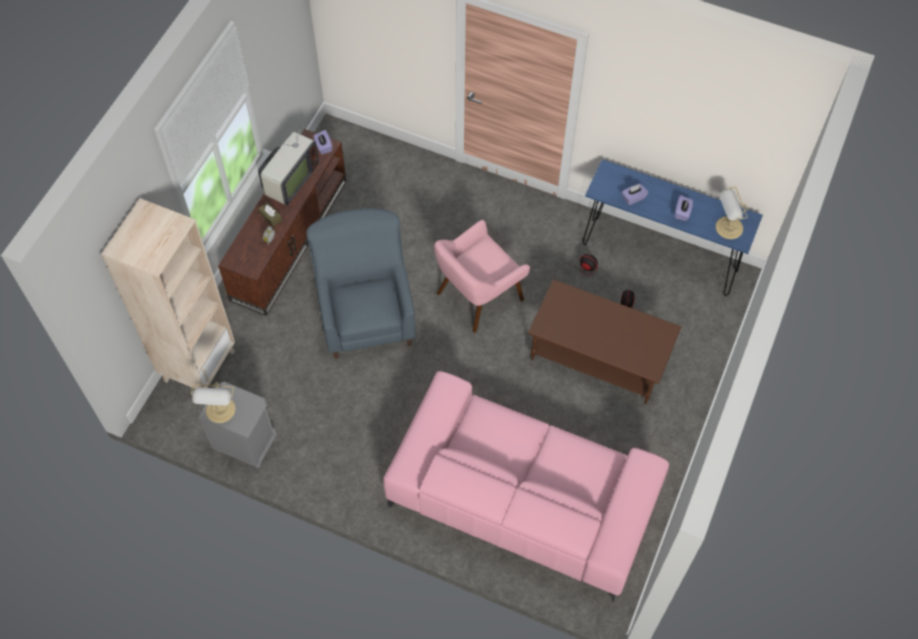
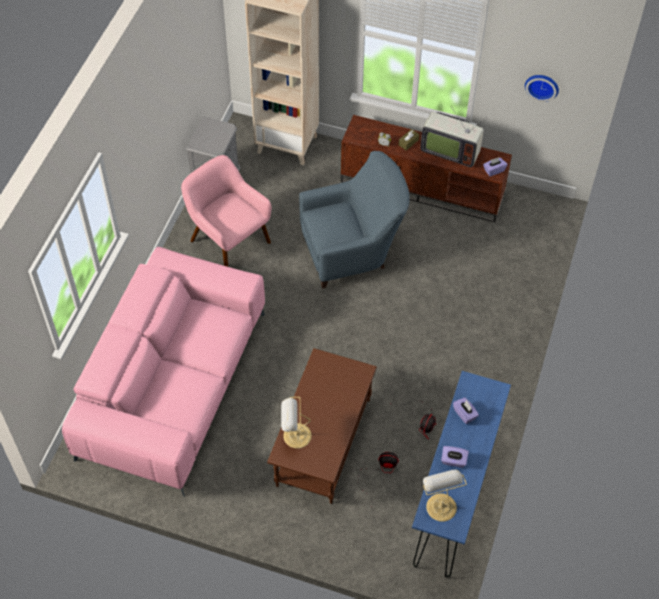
camera: 85 degrees right, 5 degrees down
table lamp [191,382,236,423] -> table lamp moved to [281,397,312,449]
pink armchair [434,220,530,333] -> pink armchair moved to [181,155,271,267]
none -> wall clock [525,75,559,102]

